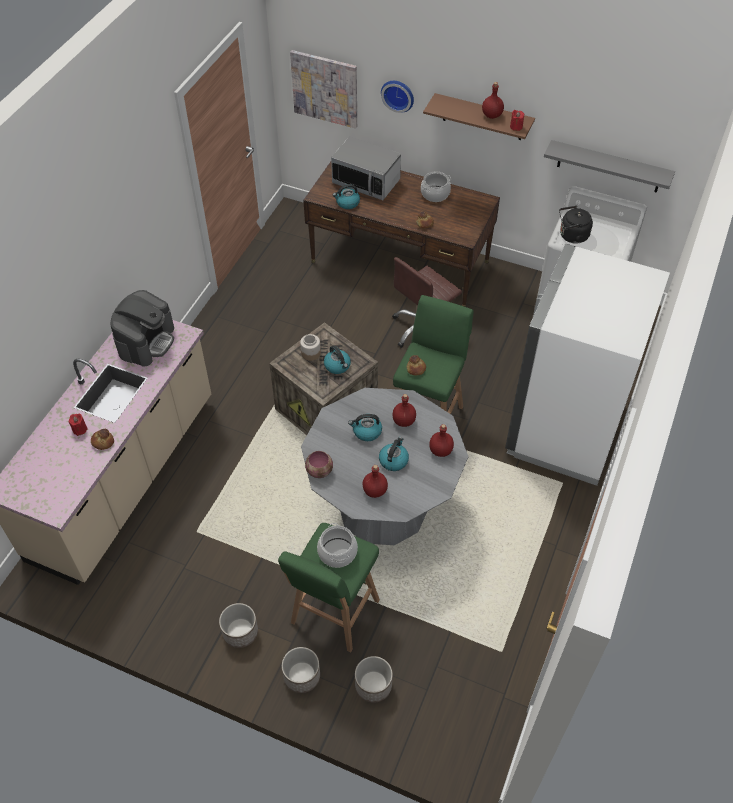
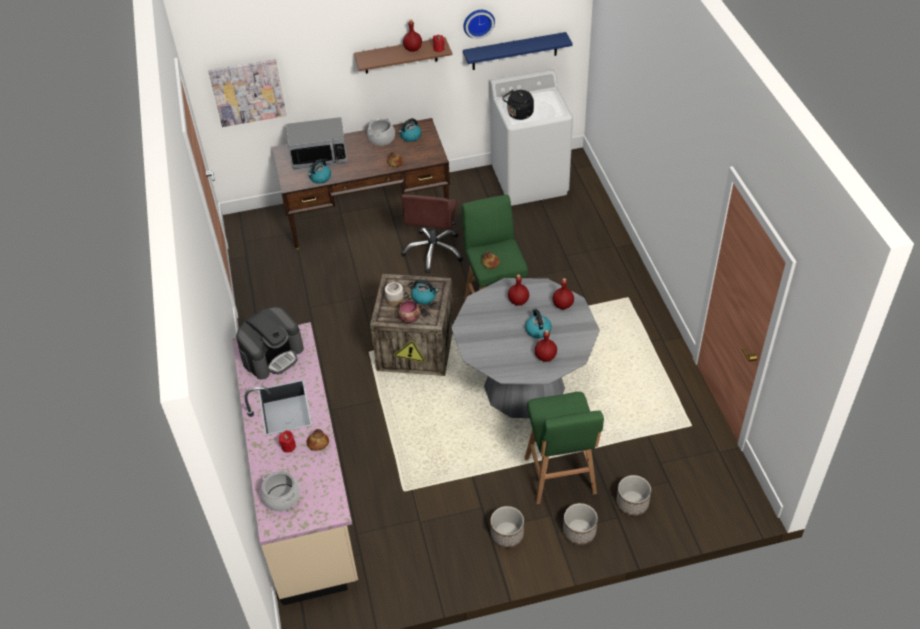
camera: 35 degrees left, 5 degrees down
coffee machine [111,290,174,367] -> coffee machine turned 60 degrees clockwise [236,307,304,380]
bowl [305,451,333,478] -> bowl moved to [397,300,421,324]
cooking pot [317,523,358,568] -> cooking pot moved to [261,471,300,511]
kettle [348,414,382,441] -> kettle moved to [398,118,421,142]
wall clock [381,81,414,113] -> wall clock moved to [463,10,495,39]
white fridge [505,244,670,486] -> none
grey shelf [544,140,675,193] -> blue shelf [463,32,573,70]

